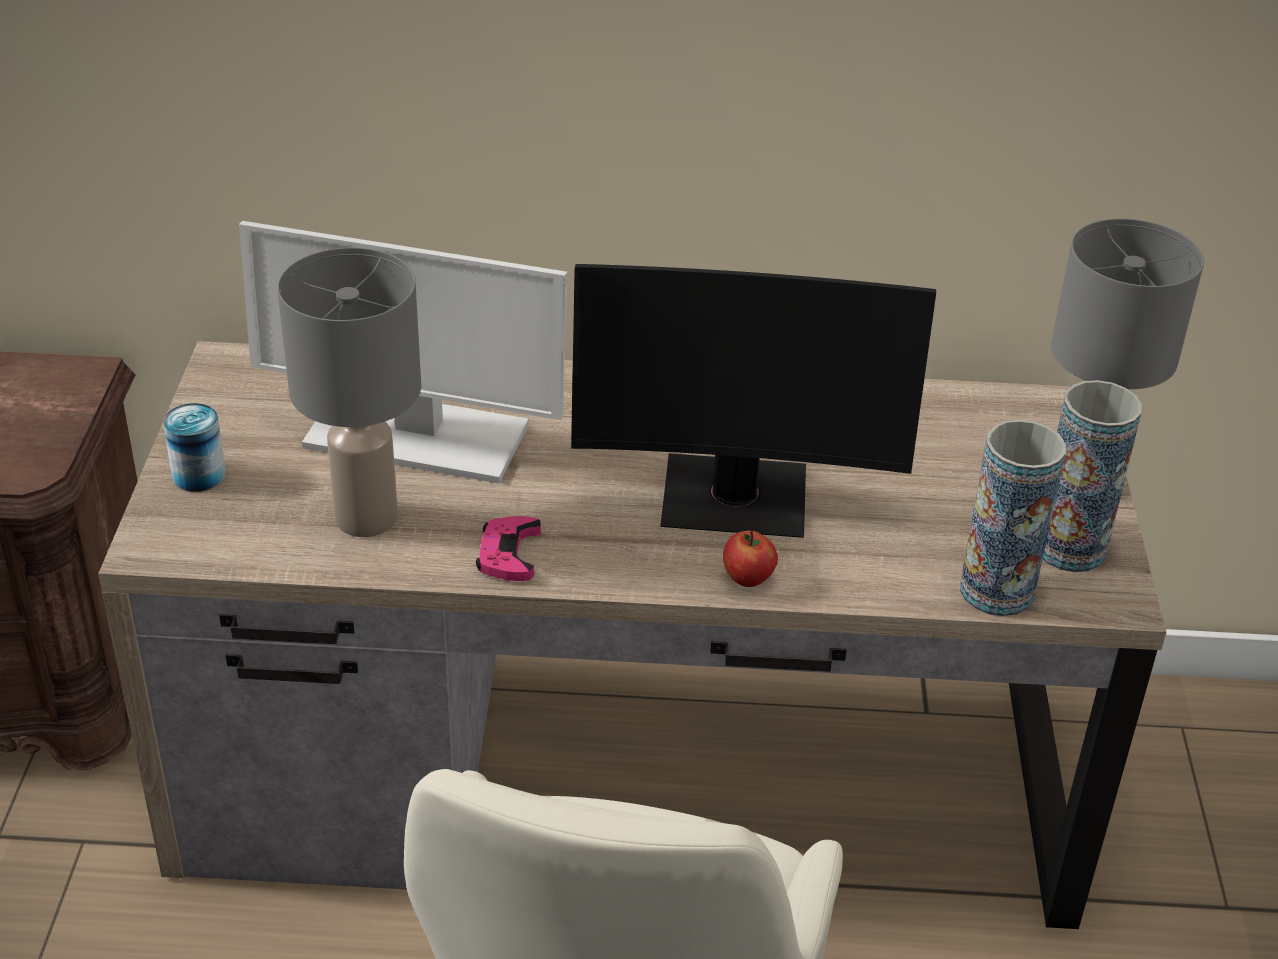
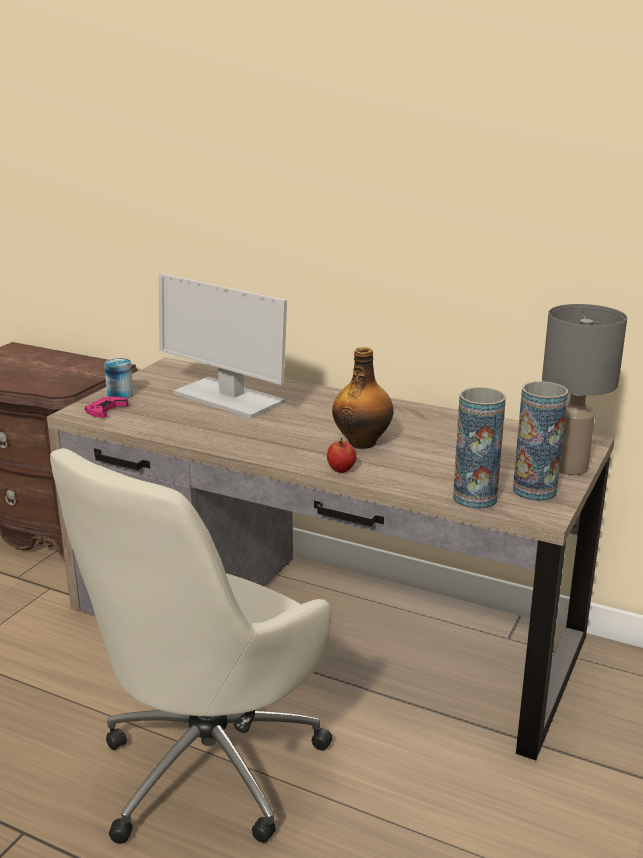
camera: 25 degrees right, 15 degrees down
grey table lamp [277,247,421,537] -> none
pink game controller [476,516,541,581] -> pink game controller moved to [85,396,128,418]
monitor [571,264,936,538] -> bottle [332,347,394,449]

